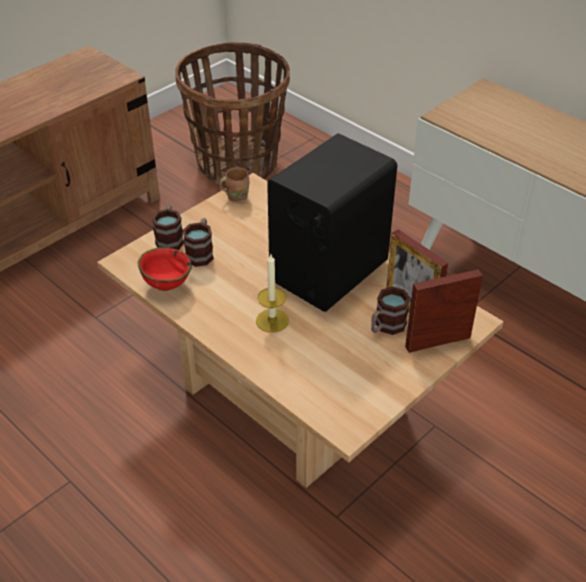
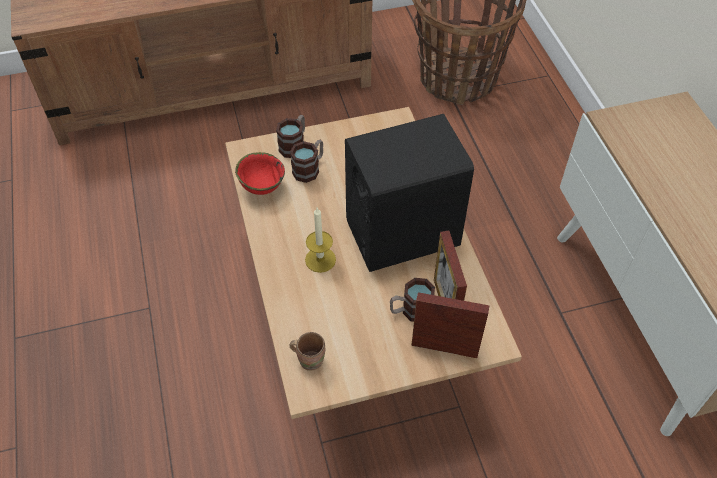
camera: 30 degrees right, 10 degrees up
brown mug [219,167,249,203] -> brown mug moved to [289,332,325,371]

